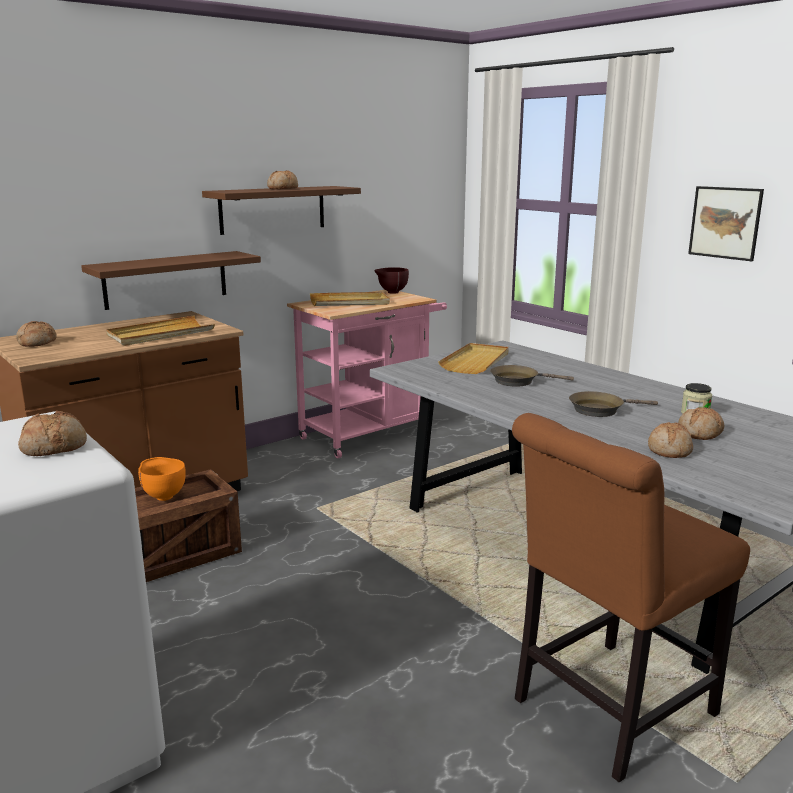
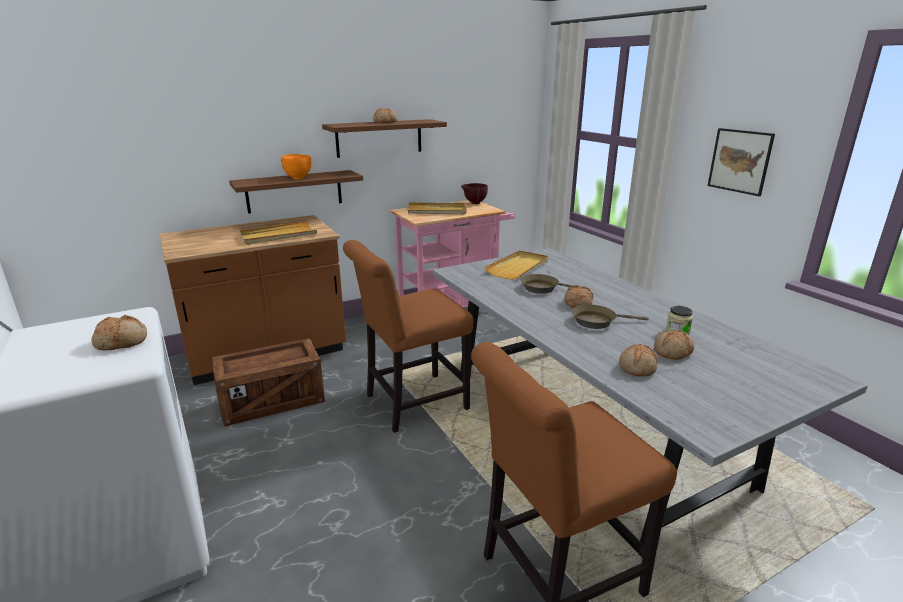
camera: 10 degrees right, 5 degrees up
bread [16,321,56,347] -> bread moved to [564,285,593,308]
orange bowl [138,457,186,501] -> orange bowl moved to [281,154,311,179]
none -> brown chair [343,240,473,433]

